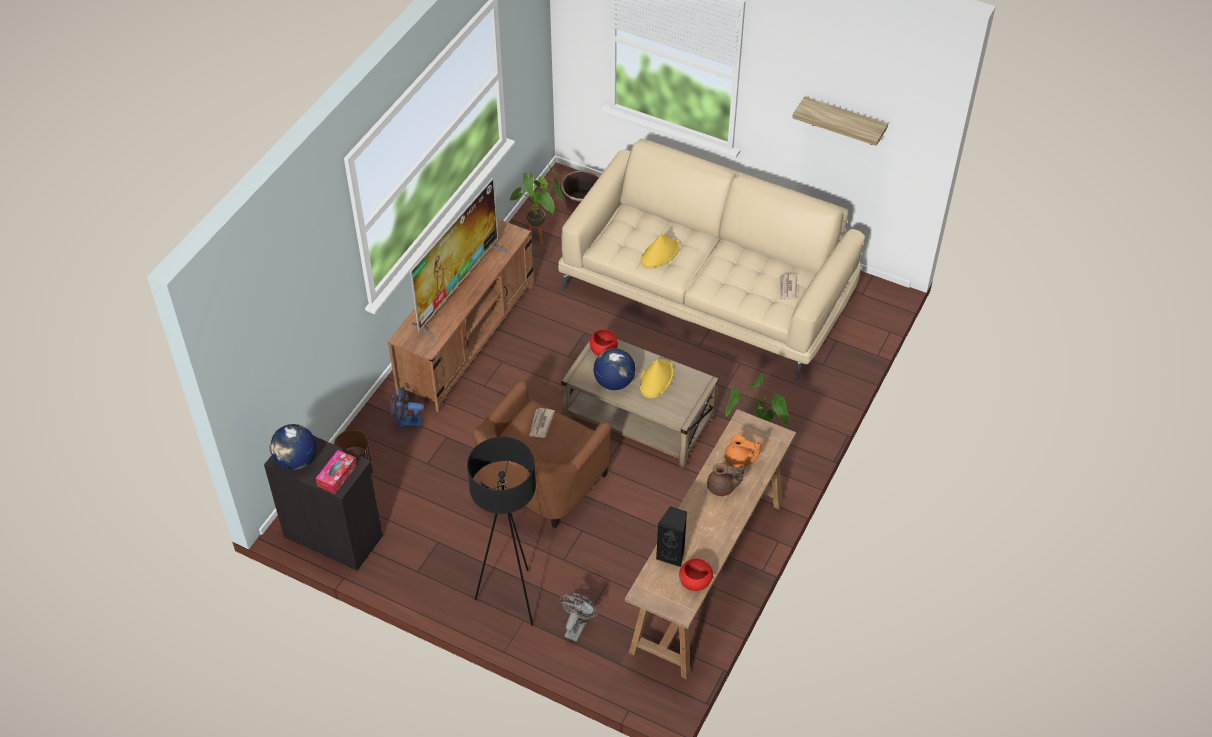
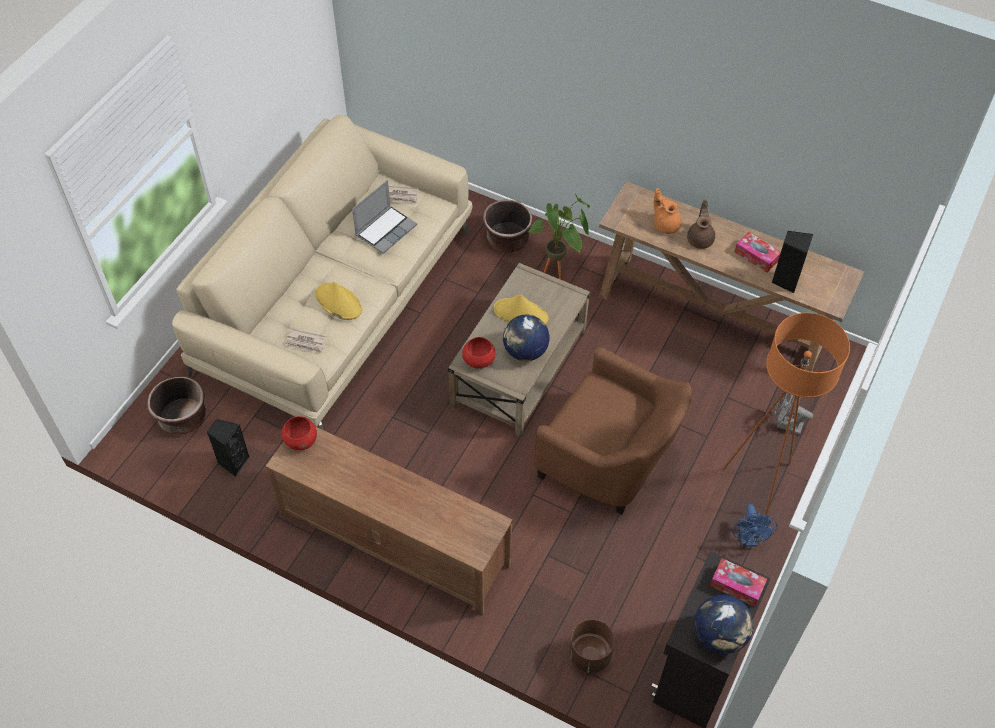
camera: 90 degrees left, 5 degrees up
blue fan [390,387,424,428] -> blue fan moved to [733,504,777,546]
television [410,177,510,342] -> none
black floor lamp [467,437,536,626] -> orange floor lamp [723,313,850,515]
potted plant [509,164,563,244] -> black speaker [207,419,250,477]
newspaper [529,408,555,438] -> newspaper moved to [285,329,326,353]
red bowl [679,558,713,591] -> red bowl moved to [281,416,317,450]
orange teapot [725,435,761,468] -> orange teapot turned 60 degrees counterclockwise [654,188,682,234]
shelf [792,96,888,146] -> none
none -> laptop [352,180,417,254]
none -> brown planter [483,200,533,253]
none -> tissue box [734,232,781,273]

